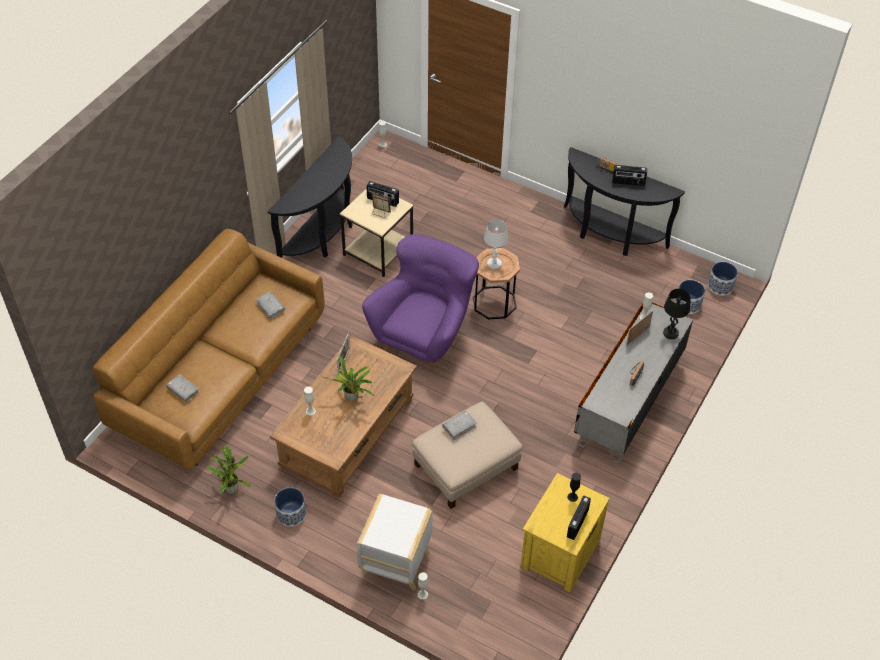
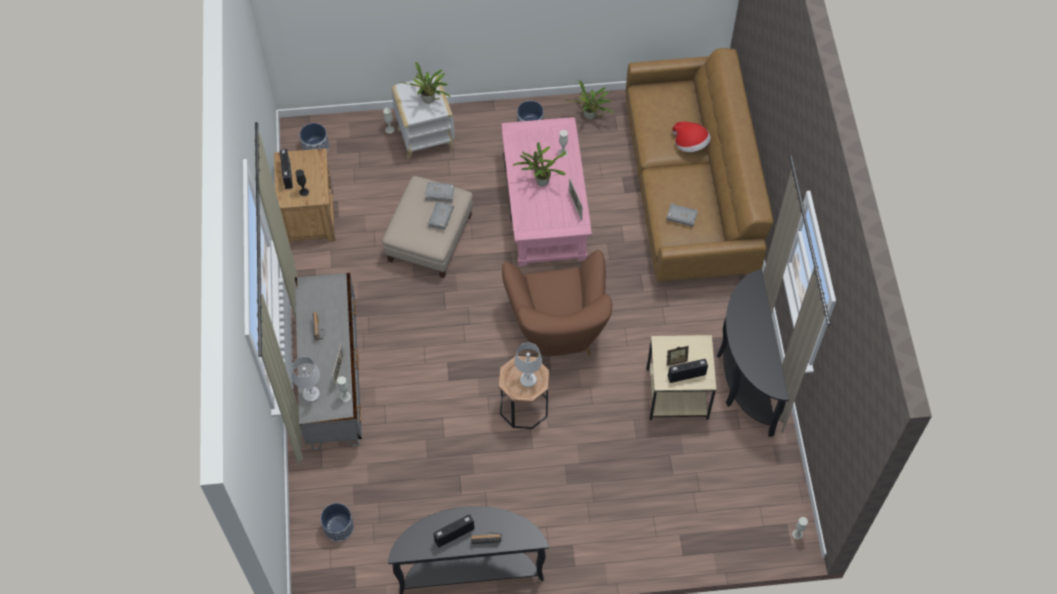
camera: 145 degrees right, 10 degrees up
grey book [166,374,200,402] -> grey book moved to [425,182,454,202]
brown coffee table [270,335,417,498] -> pink coffee table [501,117,592,266]
purple armchair [362,234,479,370] -> brown armchair [502,250,612,358]
yellow nightstand [520,473,610,593] -> brown nightstand [274,148,335,244]
black table lamp [663,289,690,339] -> white table lamp [292,357,320,402]
planter [708,262,738,296] -> planter moved to [300,123,329,152]
none -> potted plant [400,62,450,104]
none -> hat [672,121,711,152]

